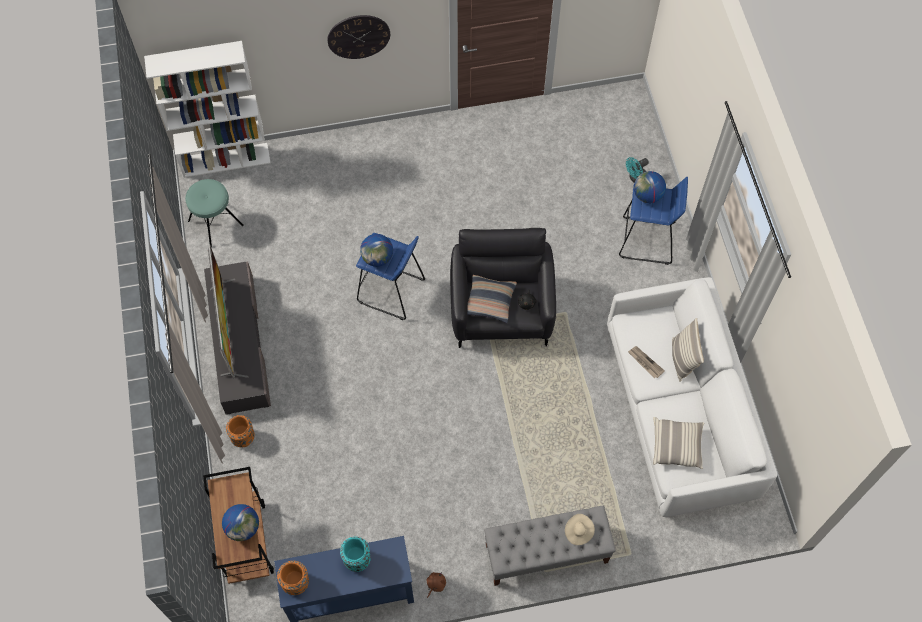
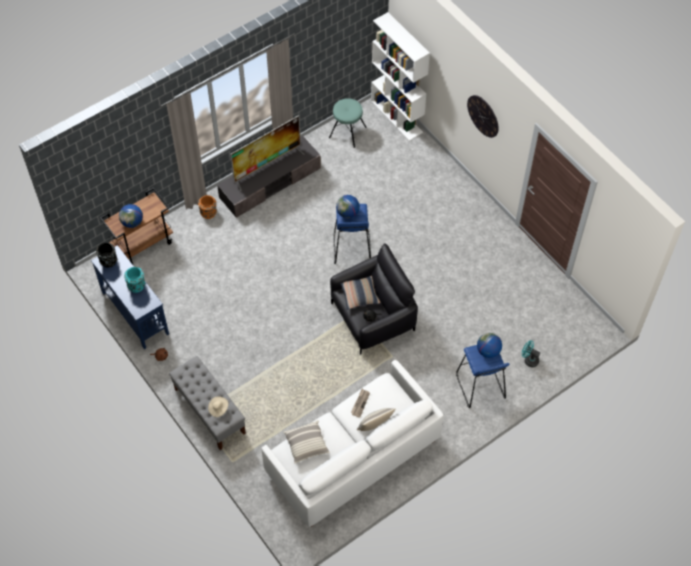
camera: 65 degrees right, 5 degrees down
orange vase [277,561,309,595] -> black vase [96,242,117,267]

